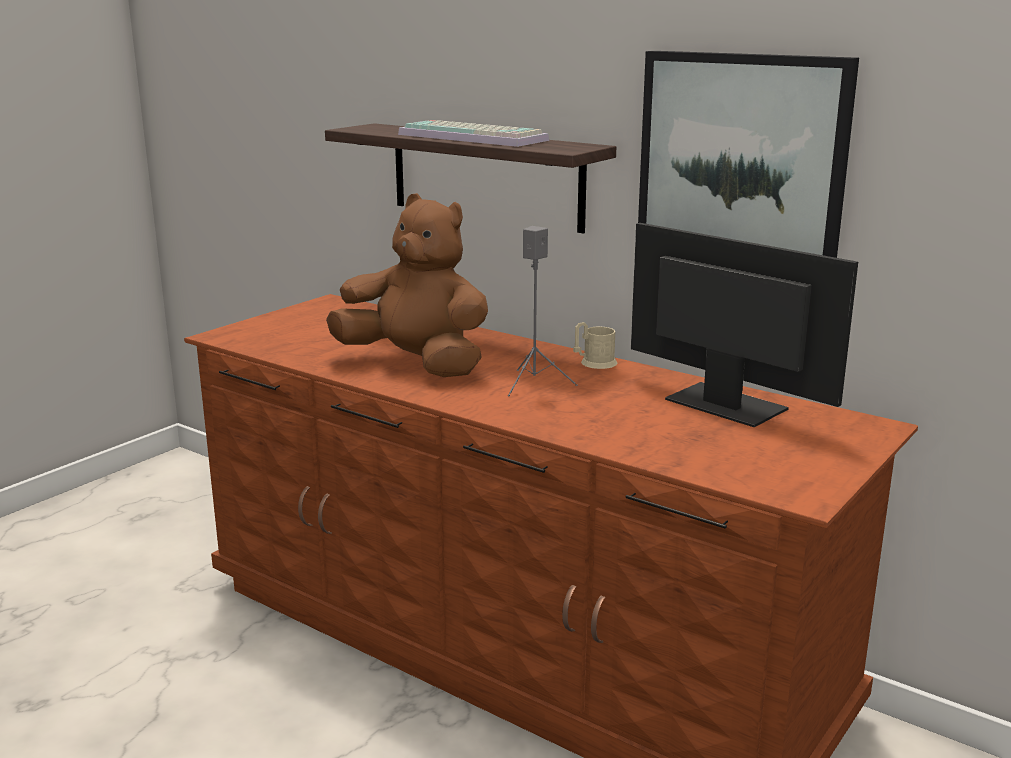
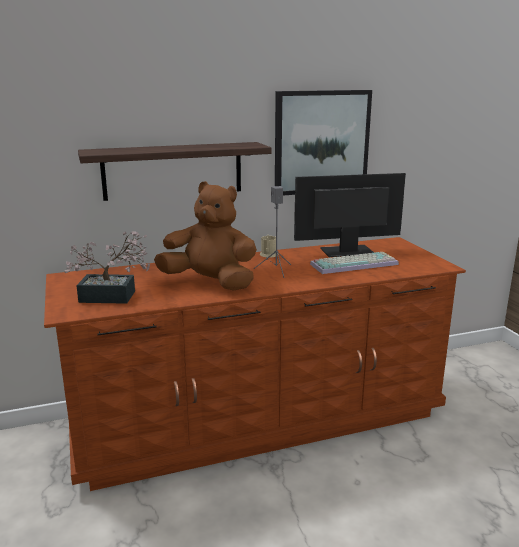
camera: 55 degrees left, 0 degrees up
brown plush toy [326,193,488,377] -> brown plush toy turned 45 degrees clockwise [154,181,257,291]
keyboard [398,120,549,147] -> keyboard moved to [310,252,399,274]
none -> potted plant [64,231,150,304]

